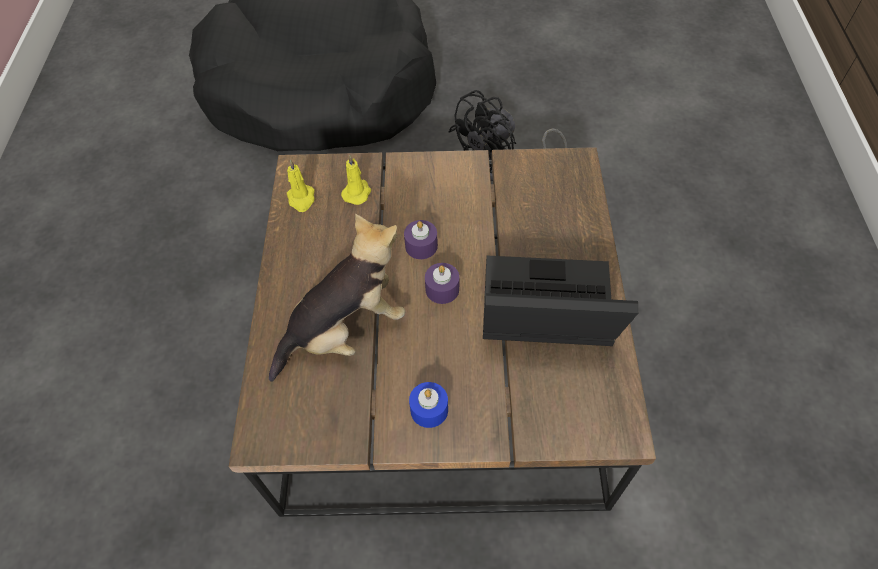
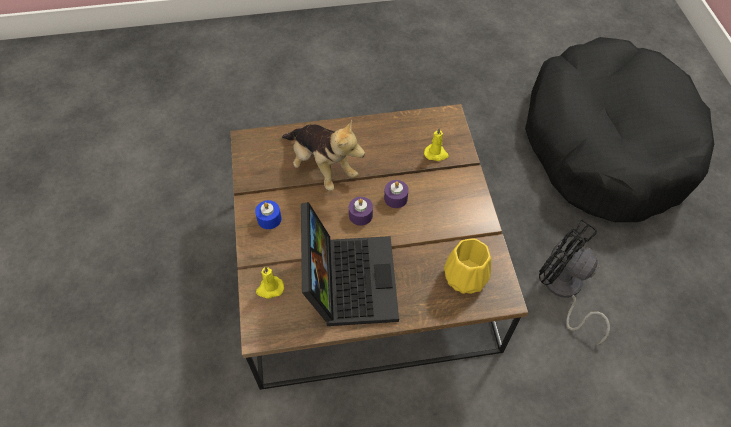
camera: 80 degrees right, 0 degrees up
yellow candle [287,160,315,212] -> yellow candle moved to [256,266,284,299]
none -> yellow vase [444,238,491,294]

